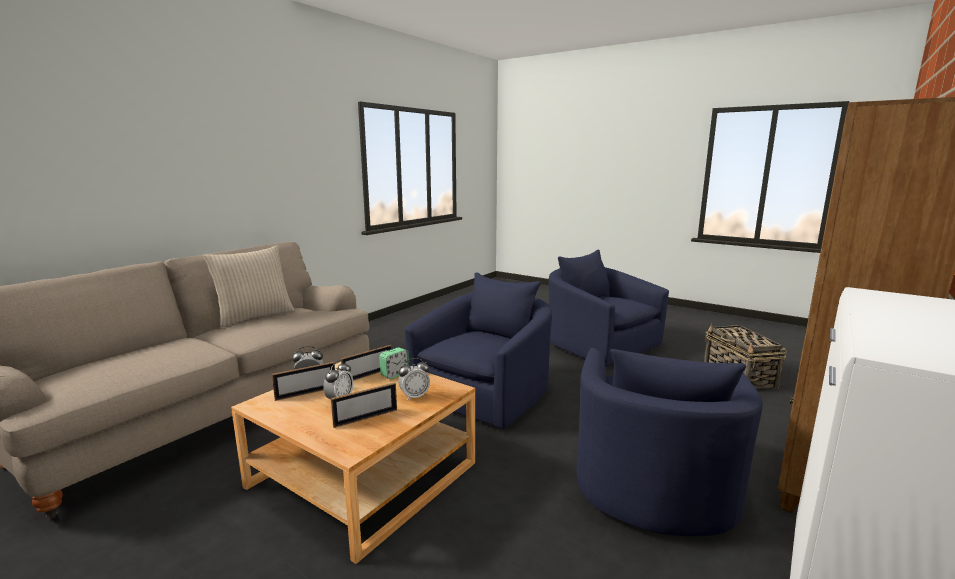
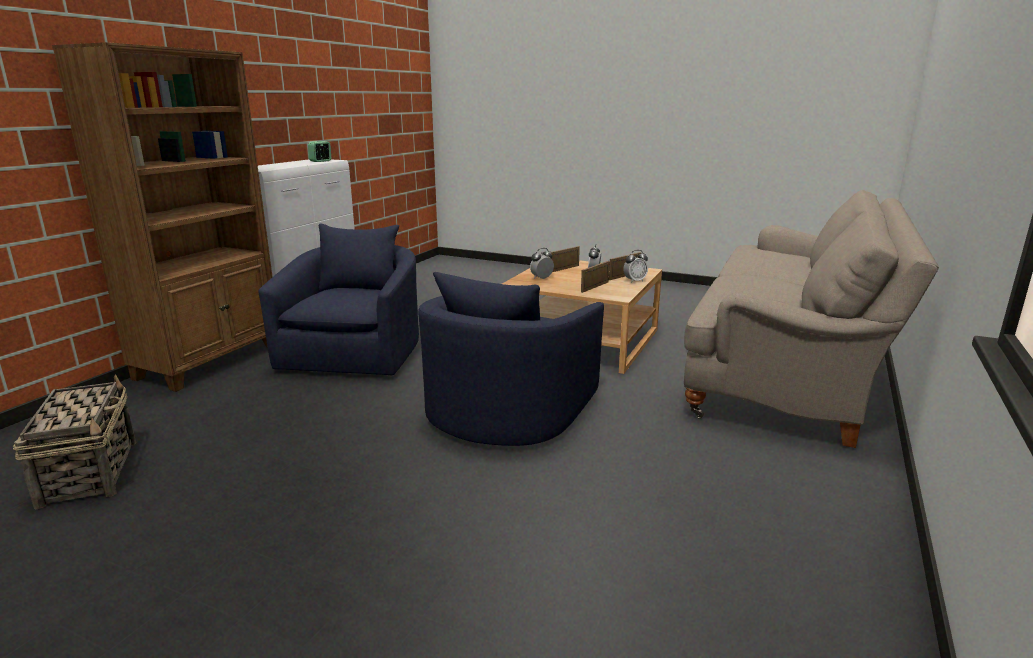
camera: 170 degrees right, 5 degrees up
beige pillow [203,245,295,327] -> none
alarm clock [379,347,409,379] -> alarm clock moved to [308,141,331,162]
blue armchair [549,250,669,366] -> none

